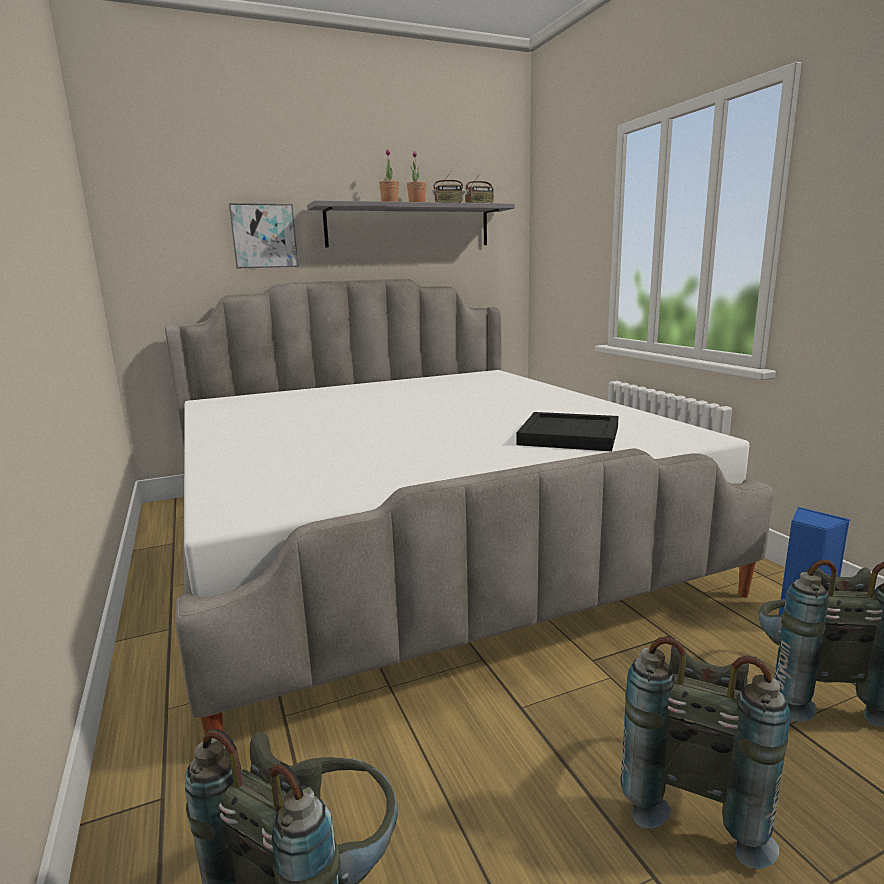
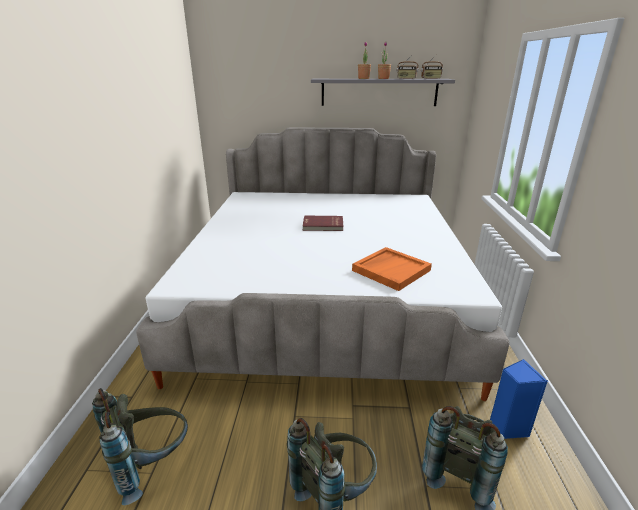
camera: 25 degrees right, 10 degrees up
picture [229,203,298,268] -> none
black tray [516,412,619,452] -> orange tray [352,247,432,291]
none -> red book [303,216,343,231]

